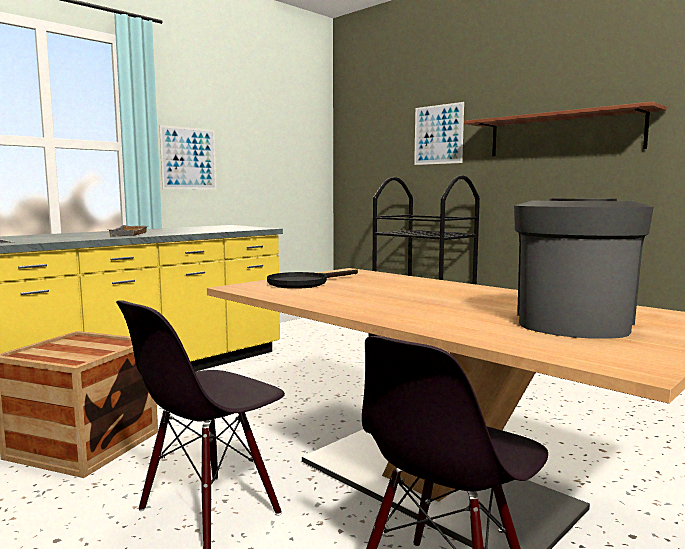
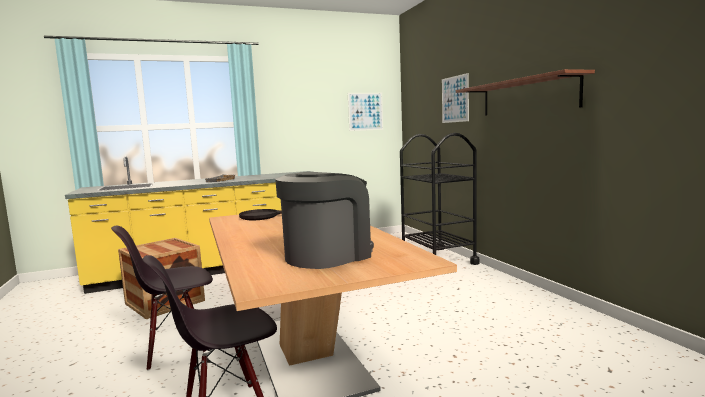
camera: 25 degrees right, 0 degrees up
picture [159,125,216,189] -> picture moved to [348,93,383,131]

